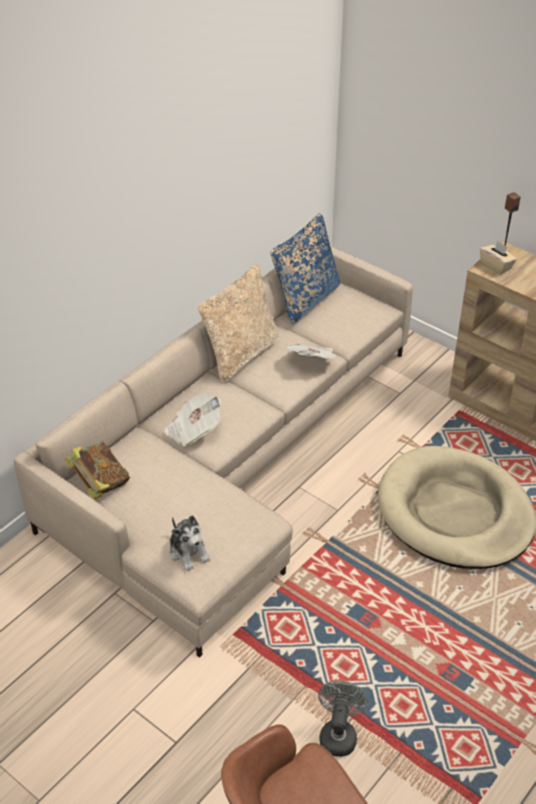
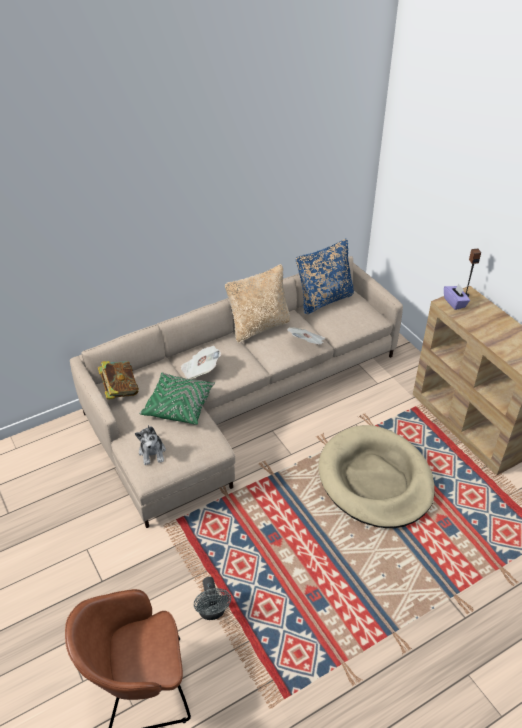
camera: 20 degrees right, 0 degrees up
grey fan [318,681,368,757] -> grey fan turned 135 degrees clockwise [194,577,231,620]
beige tissue box [480,241,517,275] -> purple tissue box [444,284,470,310]
none -> green pillow [139,372,215,425]

